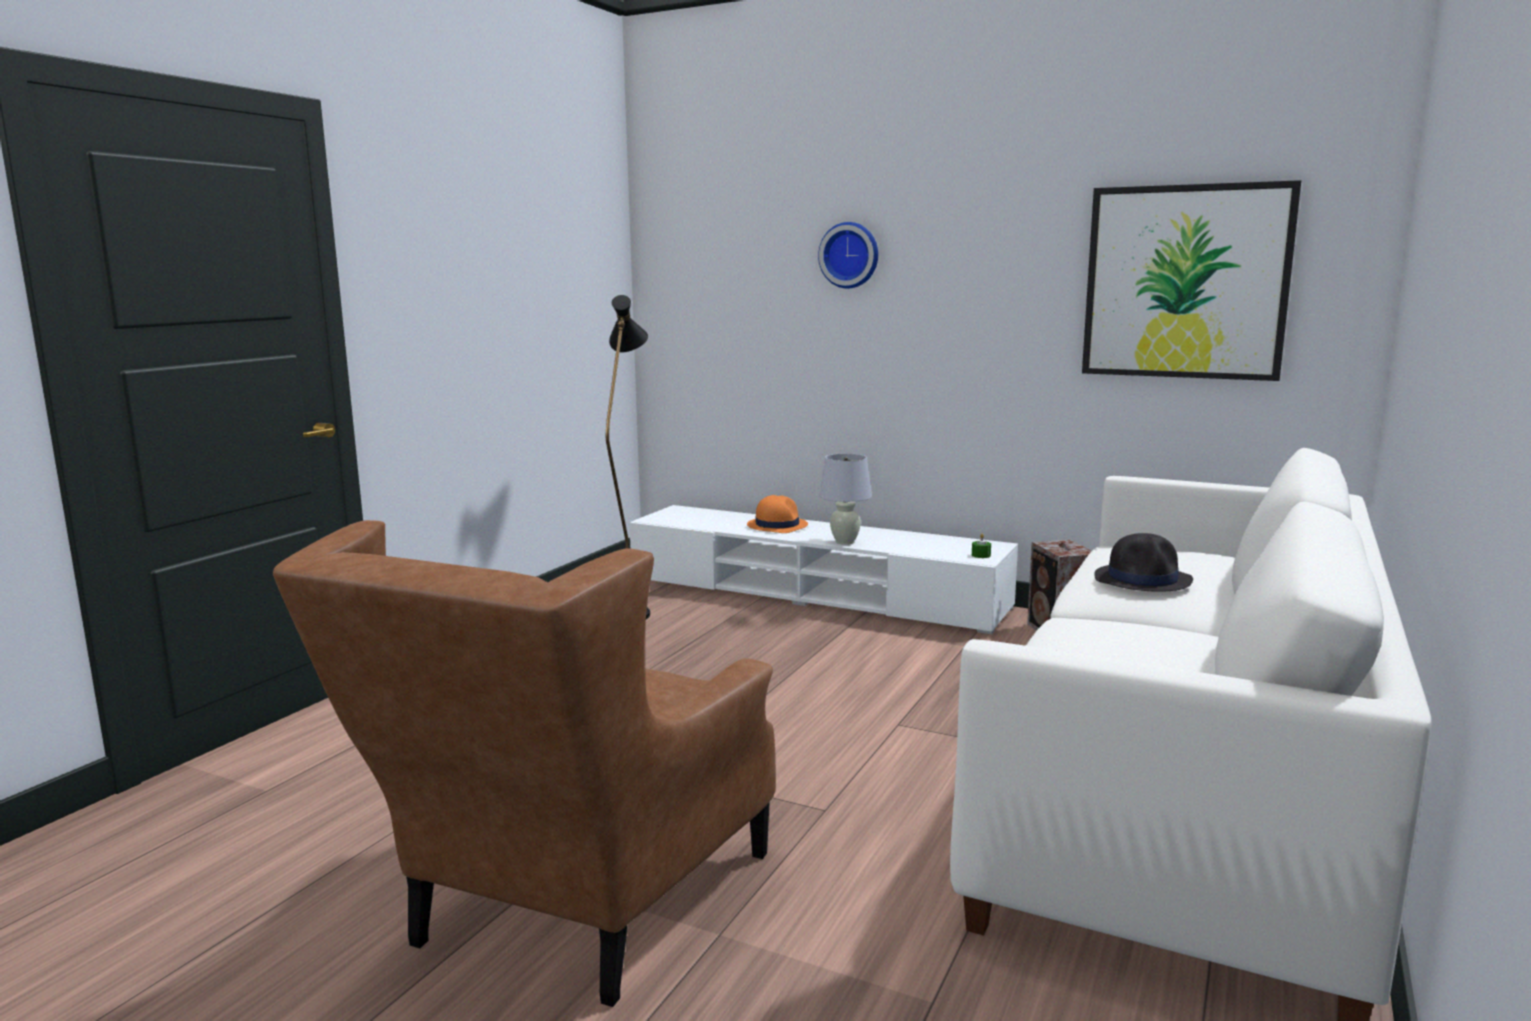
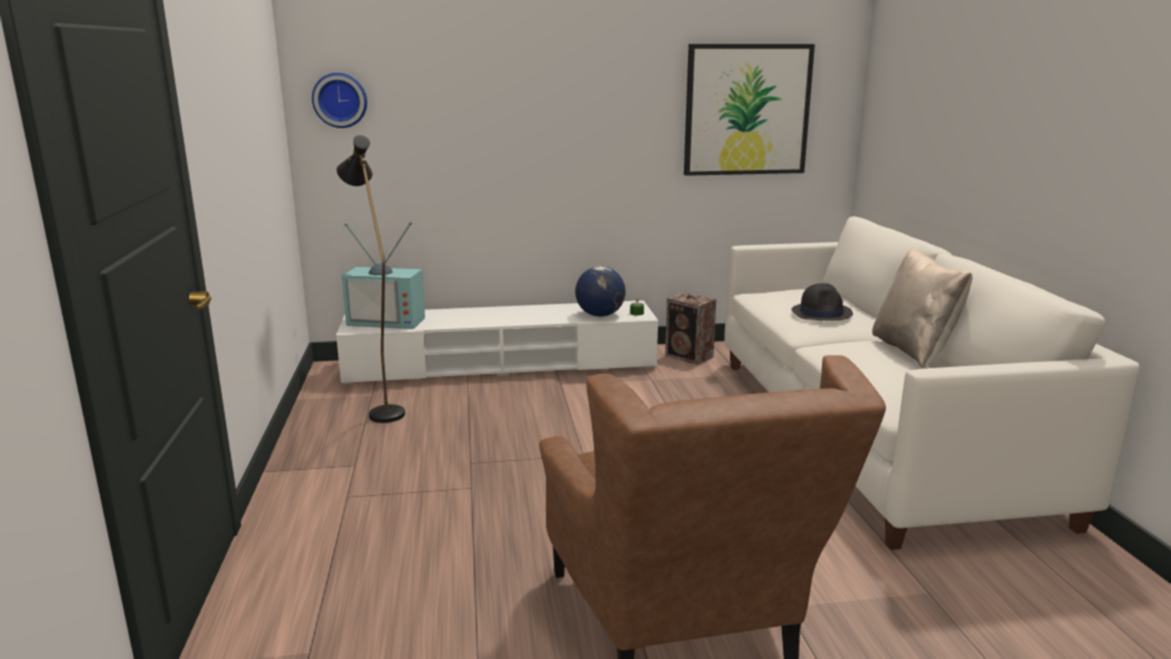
camera: 35 degrees left, 5 degrees up
orange hat [747,495,808,533] -> none
wall clock [818,222,878,289] -> wall clock moved to [312,73,367,128]
white table lamp [819,453,872,545] -> none
none -> television [341,222,425,329]
none -> globe [575,266,626,317]
none -> beige pillow [872,248,973,368]

